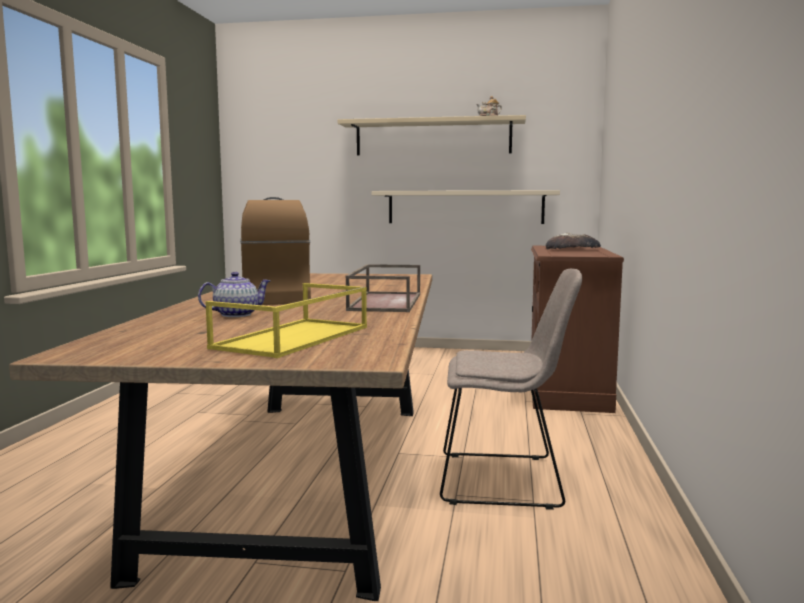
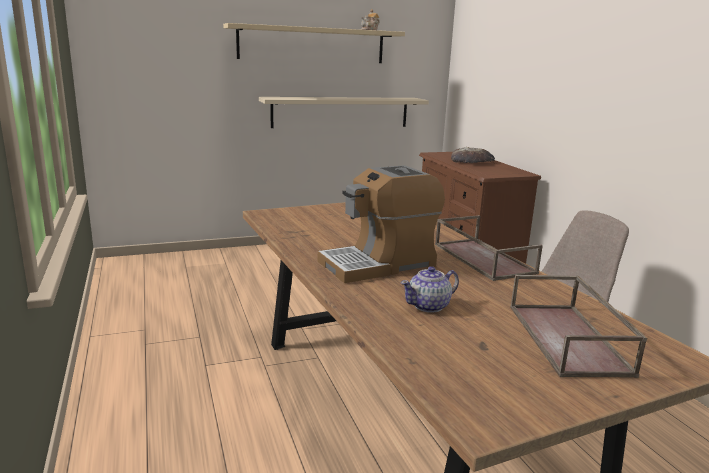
camera: 30 degrees left, 10 degrees up
teapot [198,272,271,317] -> teapot turned 150 degrees counterclockwise [401,266,459,313]
yellow tray [206,283,367,358] -> brown tray [510,275,647,378]
coffee machine [240,197,311,305] -> coffee machine turned 75 degrees counterclockwise [318,165,445,283]

